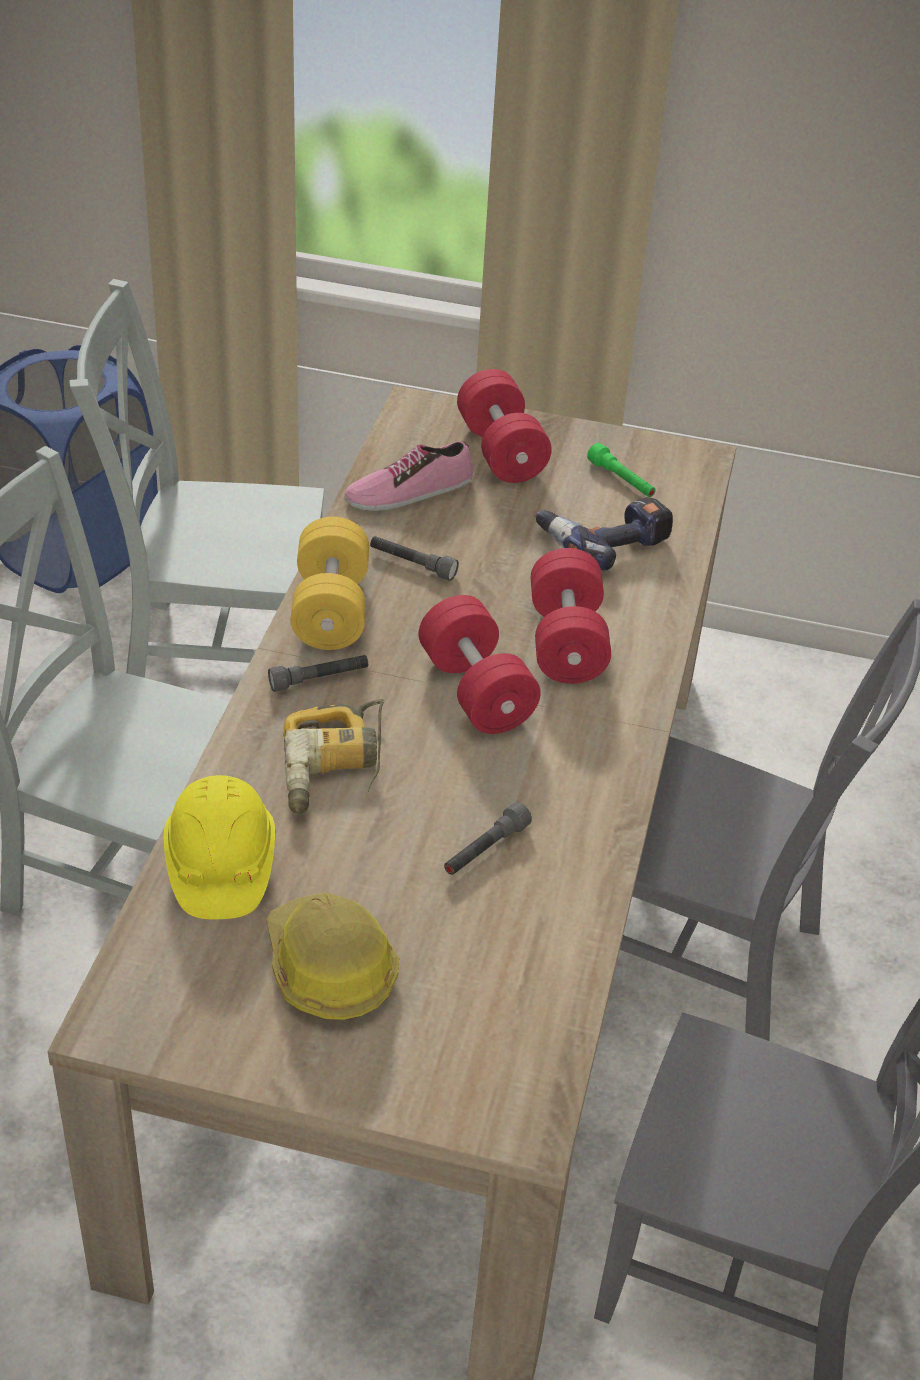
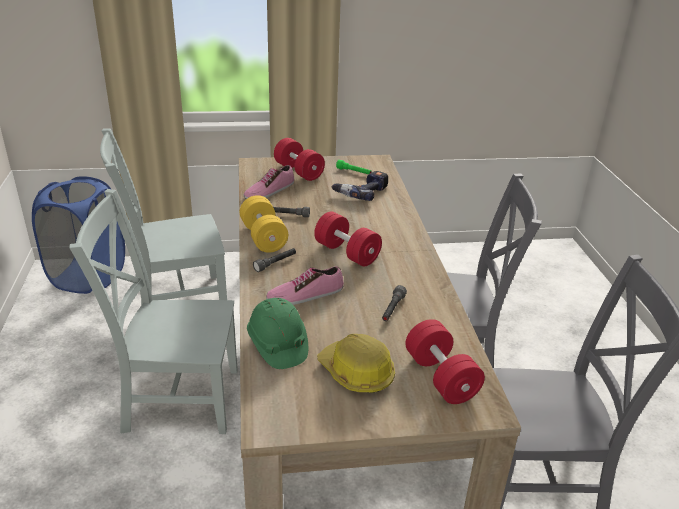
camera: 20 degrees left, 10 degrees down
yellow hard hat [164,775,275,919] -> green hard hat [247,298,308,369]
power drill [283,699,384,814] -> shoe [266,266,344,305]
red dumbbell [531,548,611,684] -> red dumbbell moved to [405,319,485,404]

